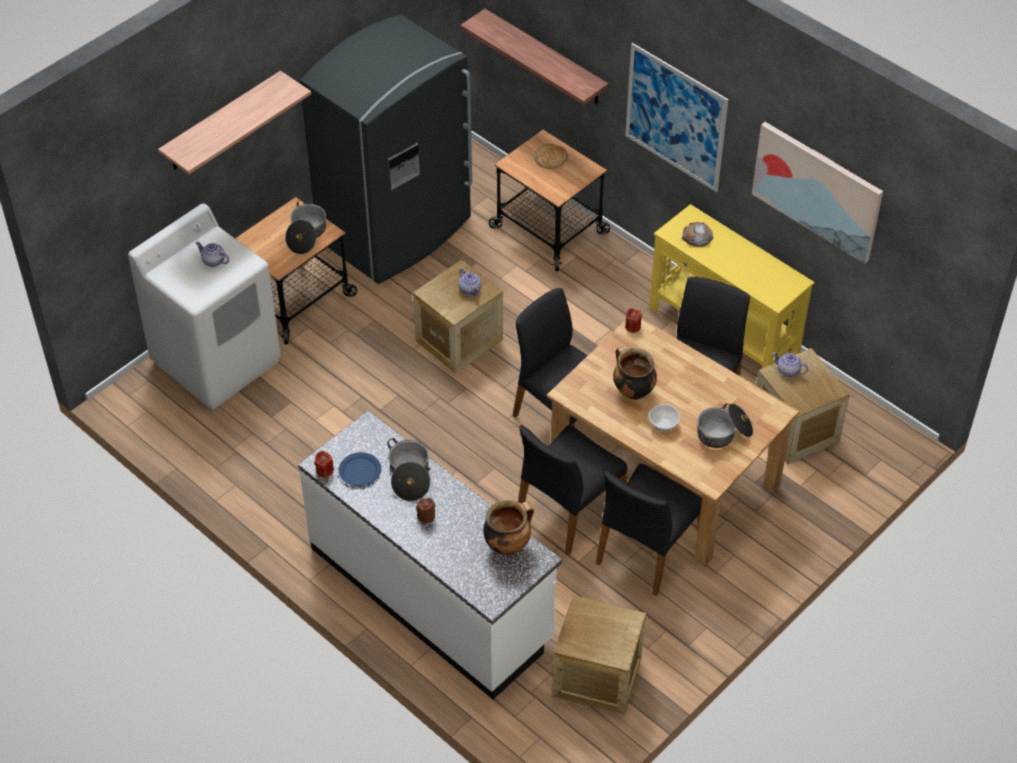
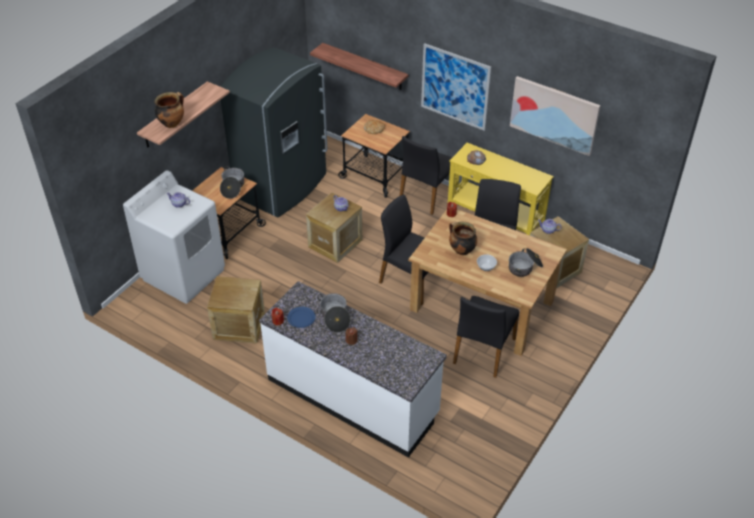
camera: 10 degrees left, 5 degrees down
cooking pot [483,500,534,555] -> cooking pot moved to [154,92,184,128]
black chair [518,425,627,555] -> black chair moved to [400,136,457,215]
crate [552,595,646,715] -> crate moved to [207,276,265,344]

